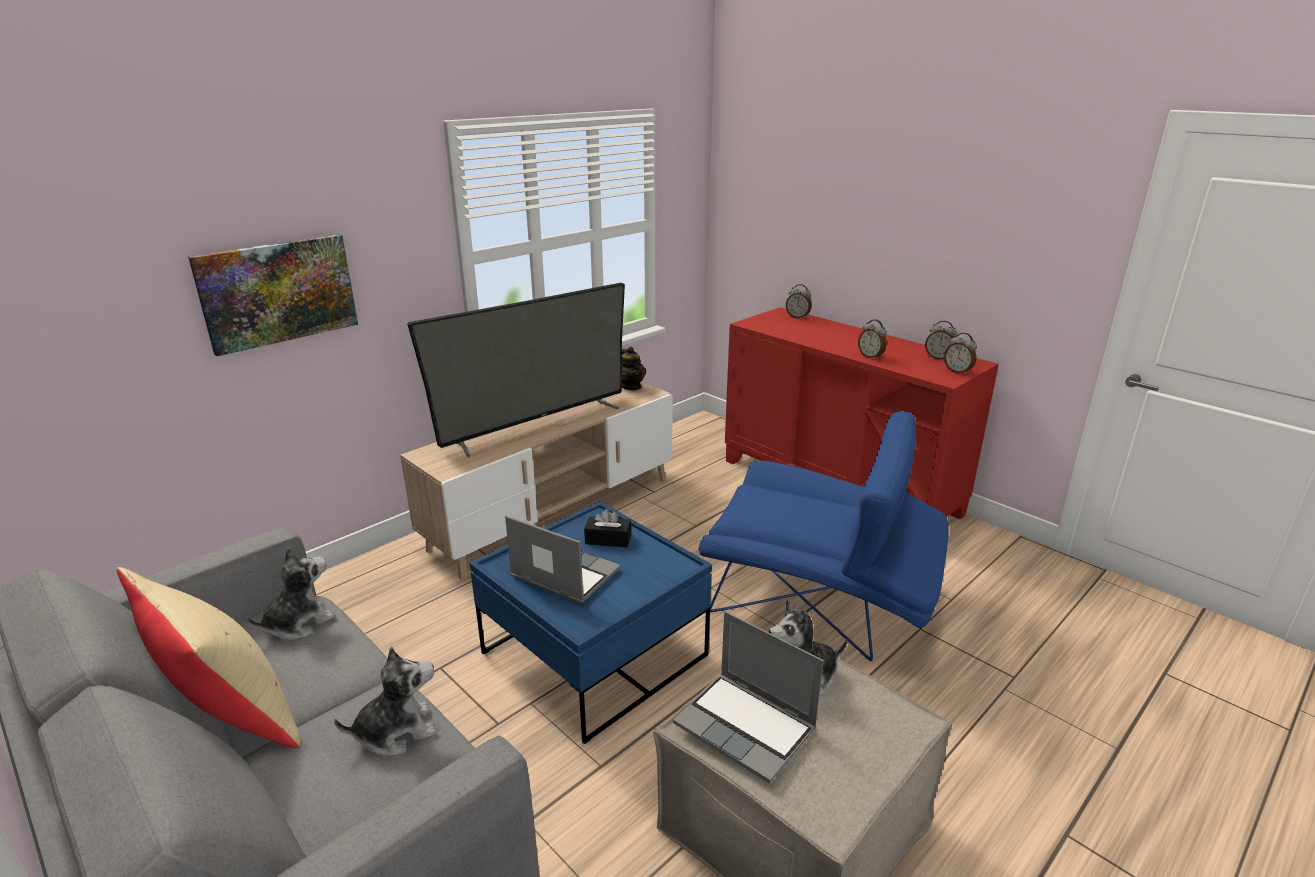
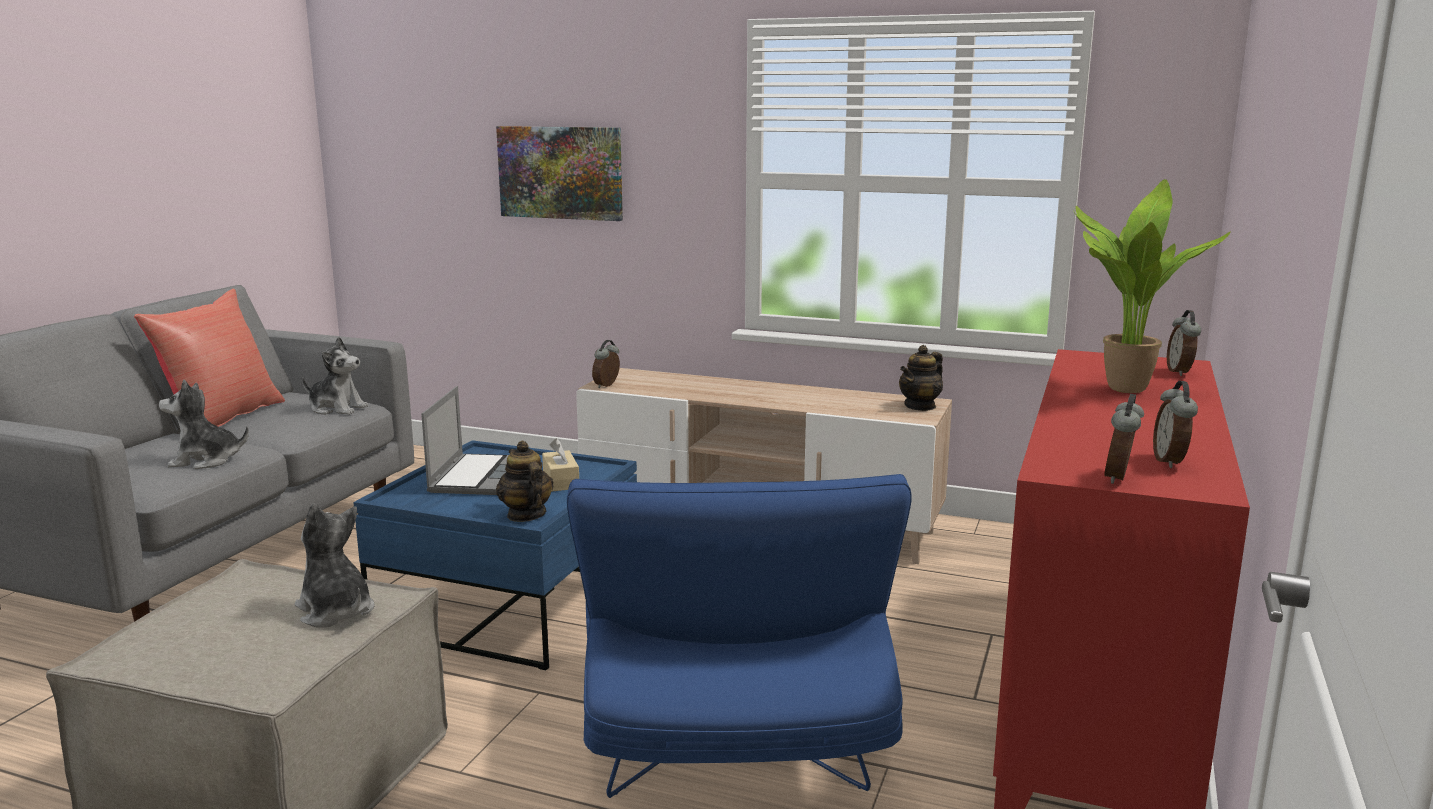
camera: 65 degrees right, 10 degrees down
beige pillow [117,567,301,748] -> red pillow [134,289,285,427]
plush toy [334,646,437,756] -> plush toy turned 135 degrees clockwise [159,380,249,469]
television [407,283,625,457] -> none
black tissue box [584,509,631,547] -> beige tissue box [542,438,579,491]
laptop [673,611,824,784] -> none
alarm clock [858,319,887,360] -> alarm clock moved to [592,340,620,388]
none -> teapot [496,441,554,522]
none -> potted plant [1074,179,1231,393]

